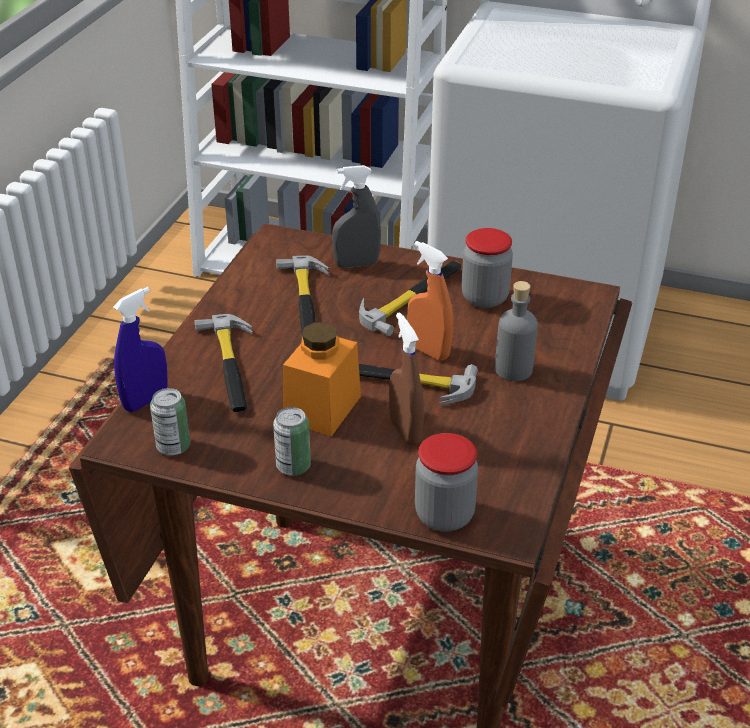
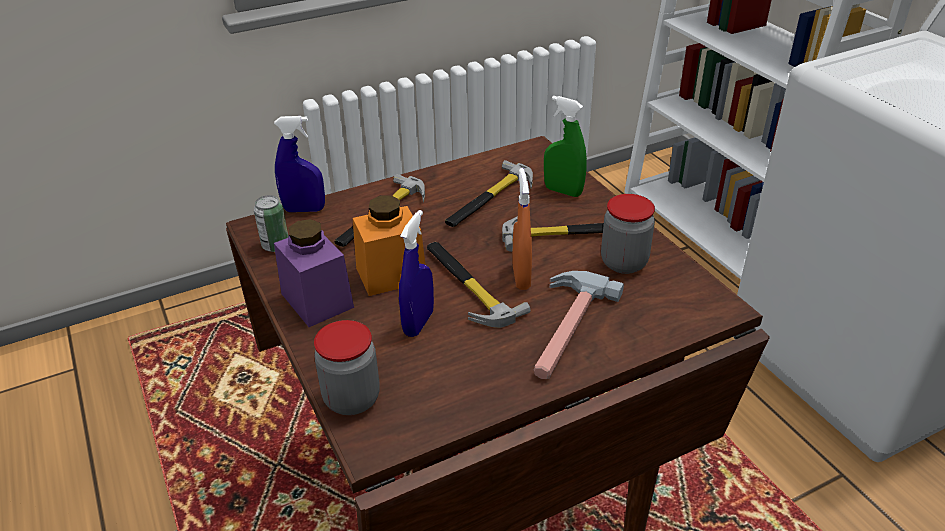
camera: 45 degrees right, 0 degrees up
can [273,407,311,476] -> purple jar [274,219,354,327]
grey spray bottle [332,165,381,268] -> green spray bottle [544,96,587,197]
brown spray bottle [389,312,424,446] -> blue spray bottle [399,210,434,337]
grey bottle [495,281,538,381] -> hammer [534,271,624,379]

